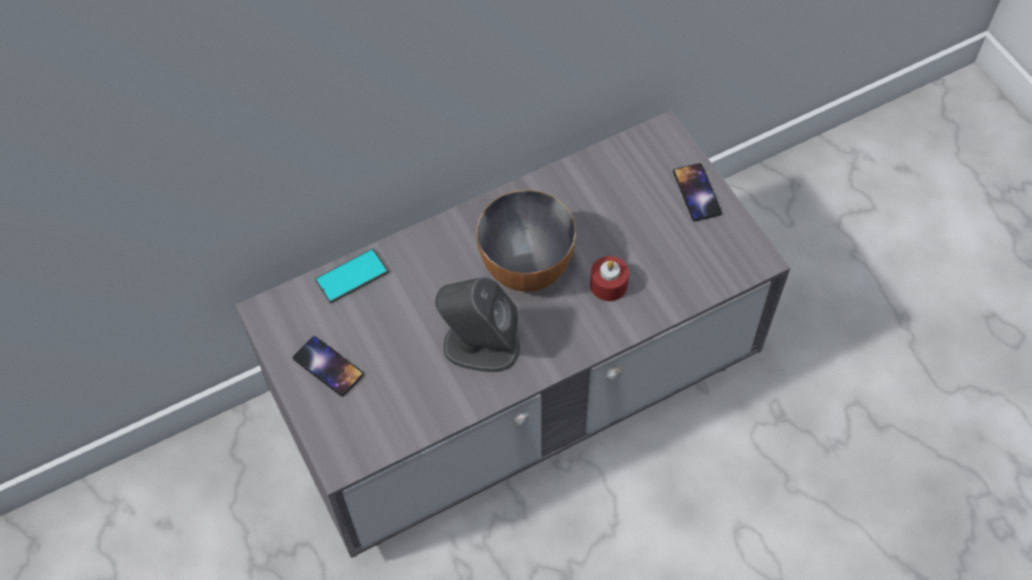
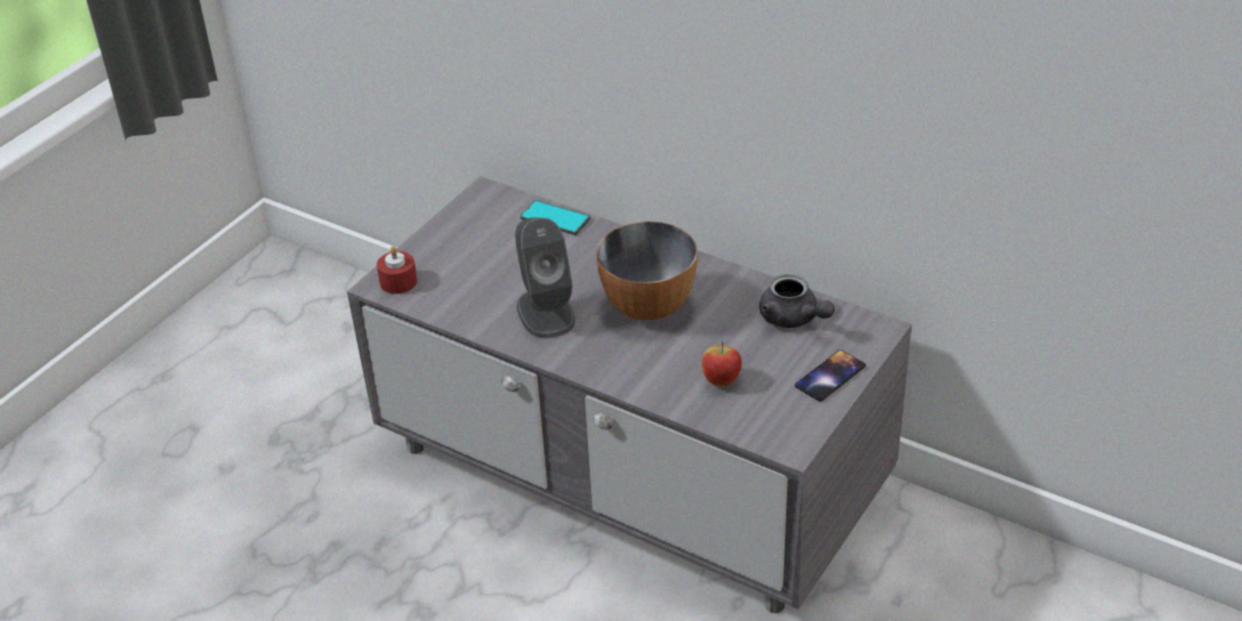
camera: 60 degrees right, 20 degrees down
phone [293,336,364,397] -> none
red candle [590,256,629,301] -> red candle moved to [377,246,417,294]
none -> apple [702,342,742,387]
none -> grey teapot [759,274,835,328]

